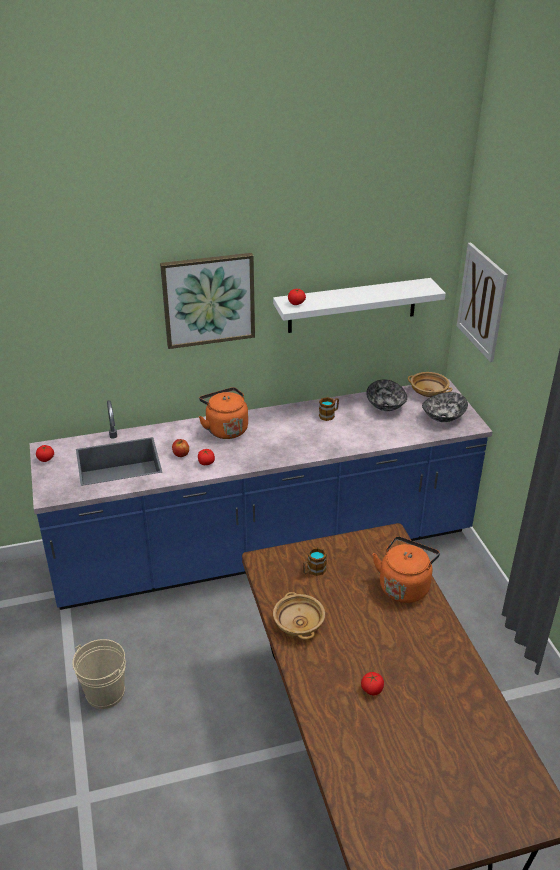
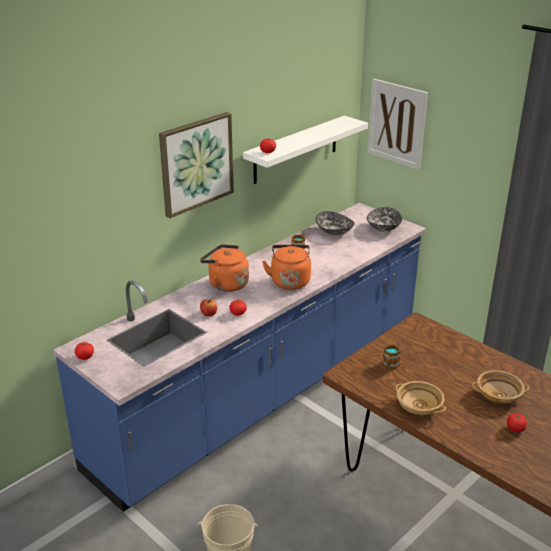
camera: 30 degrees left, 5 degrees down
orange kettle [373,536,440,603] -> orange kettle moved to [262,245,311,290]
beige bowl [408,372,452,397] -> beige bowl moved to [472,370,529,404]

